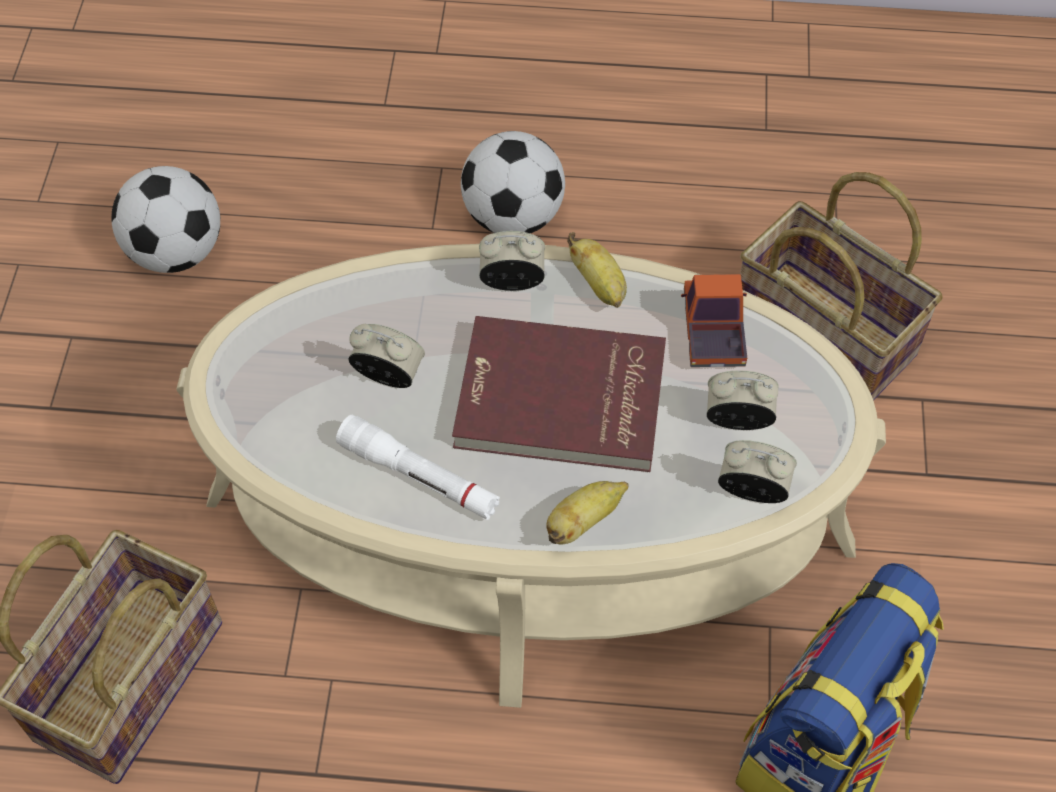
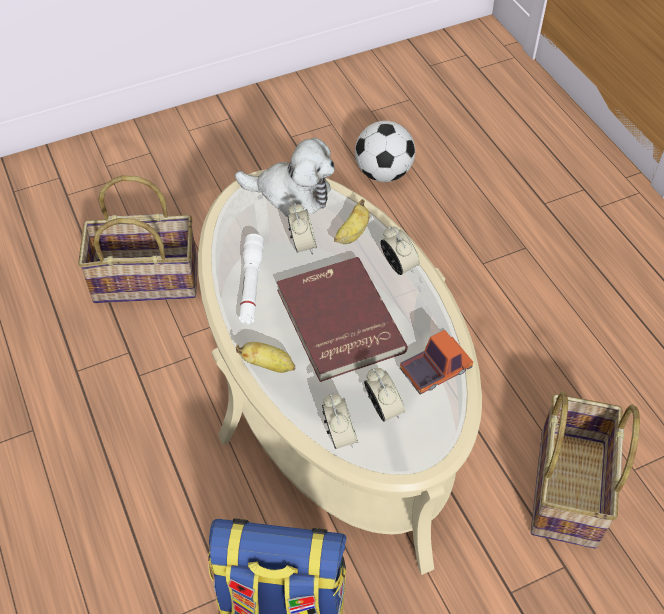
camera: 60 degrees right, 5 degrees down
football [461,131,565,233] -> none
banana [567,232,627,308] -> banana moved to [334,199,370,244]
none -> plush toy [235,138,335,217]

